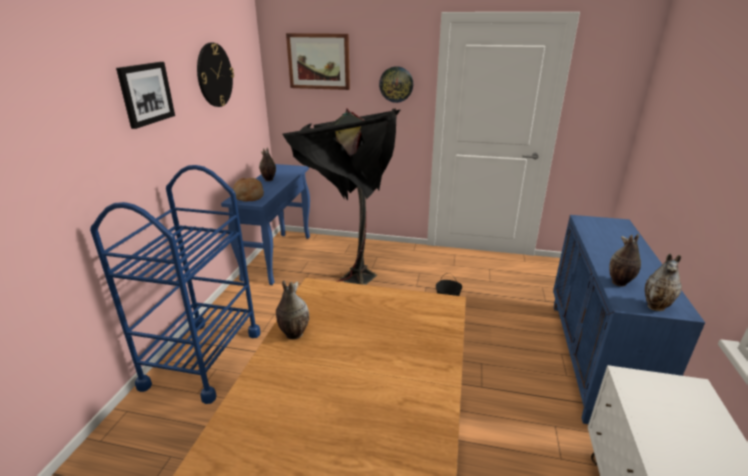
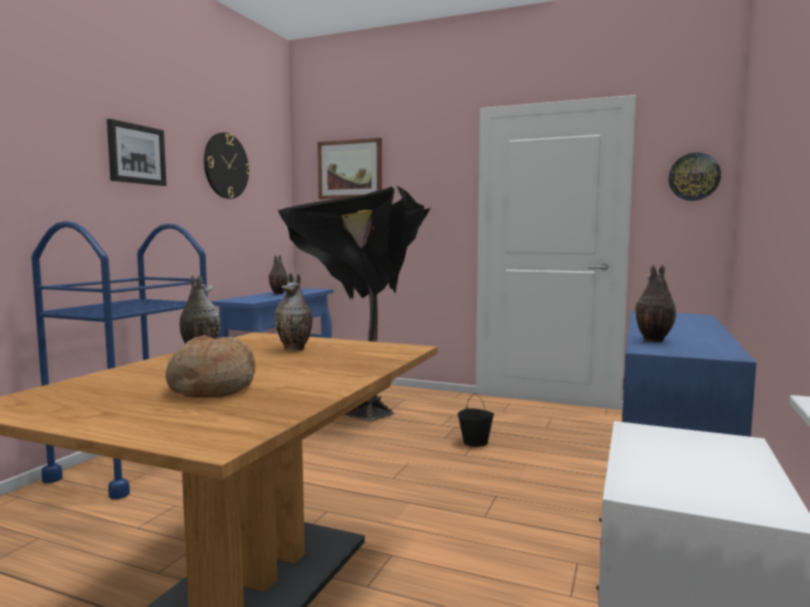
camera: 10 degrees right, 20 degrees down
bread [233,178,264,202] -> bread moved to [166,335,256,398]
wall clock [379,66,413,103] -> wall clock moved to [668,153,721,201]
vase [645,253,682,311] -> vase moved to [275,273,313,351]

